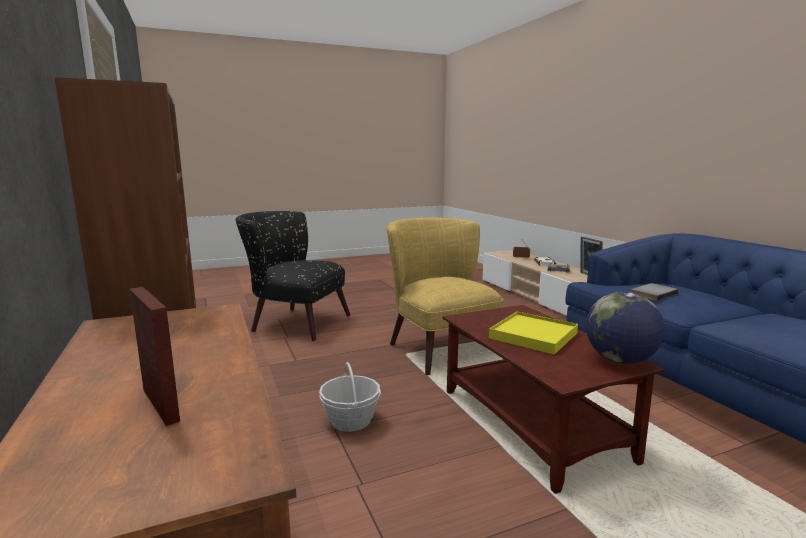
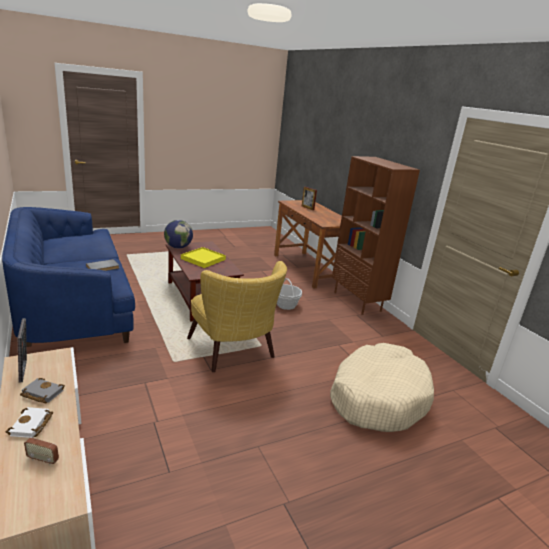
camera: 175 degrees right, 10 degrees up
black armchair [235,211,350,341] -> beige dog bed [330,343,434,432]

